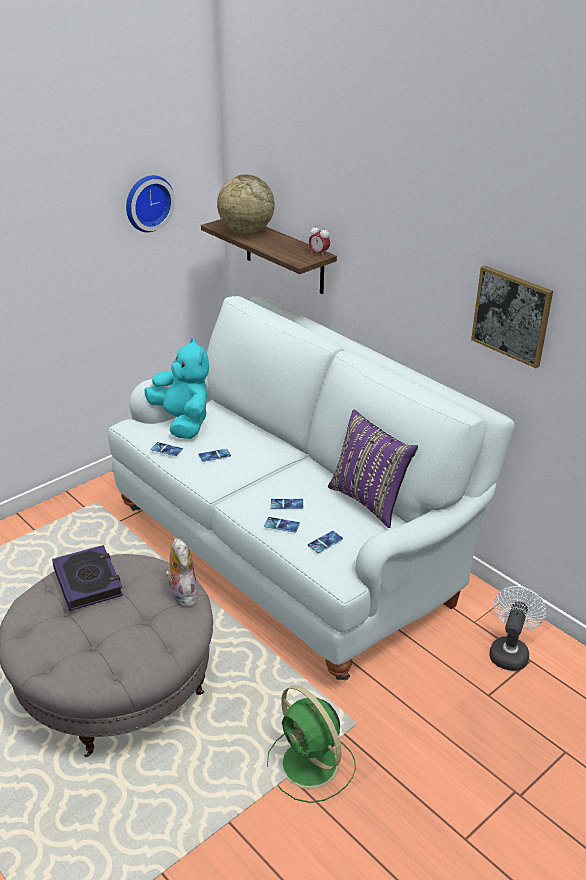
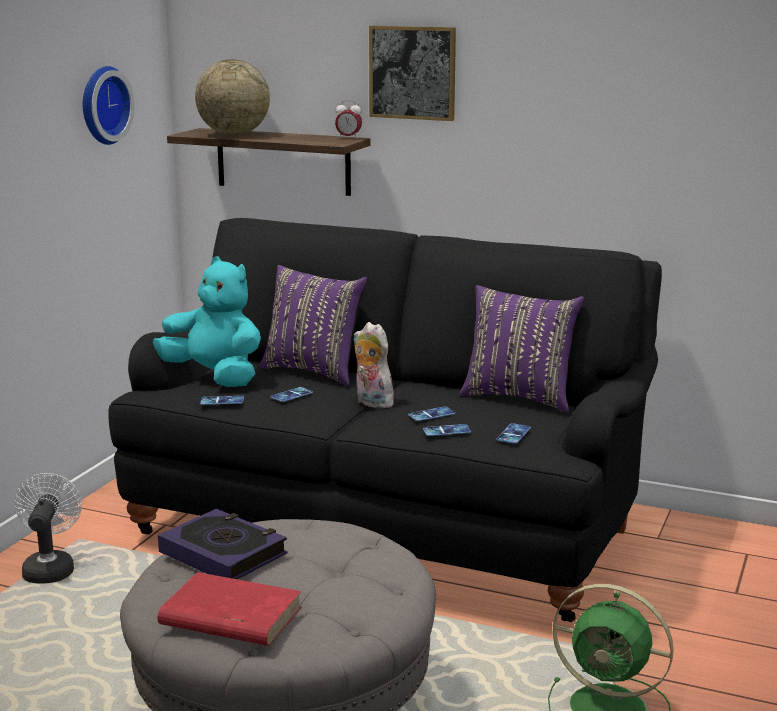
camera: 25 degrees left, 15 degrees down
white sofa [108,296,514,680] -> black sofa [109,218,662,622]
plush toy [165,538,199,607] -> plush toy moved to [354,322,394,409]
picture [471,265,553,368] -> picture moved to [369,26,456,121]
white fan [489,586,546,671] -> white fan moved to [15,473,82,584]
none -> red book [157,572,302,646]
none -> purple pillow [259,265,368,386]

